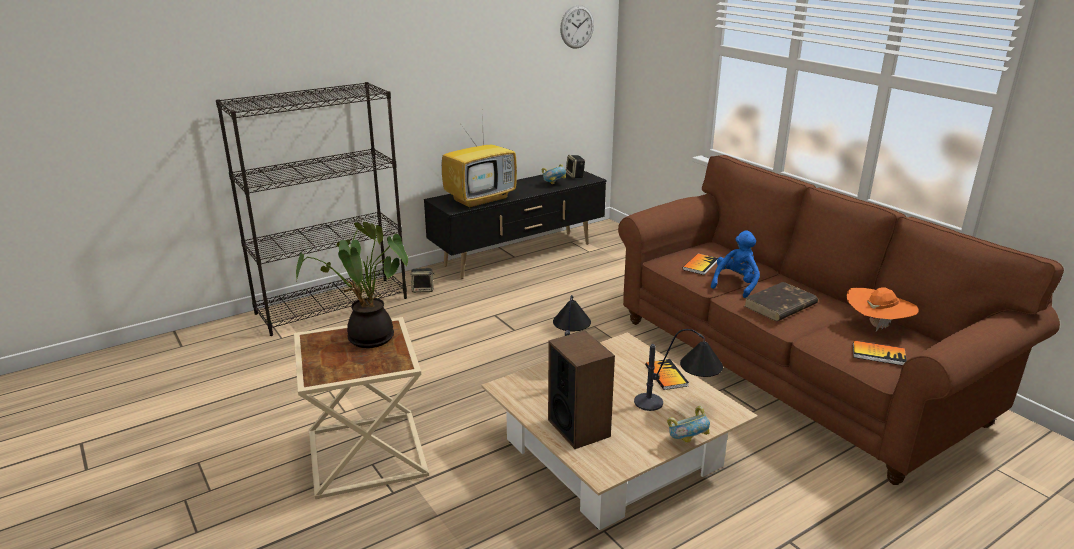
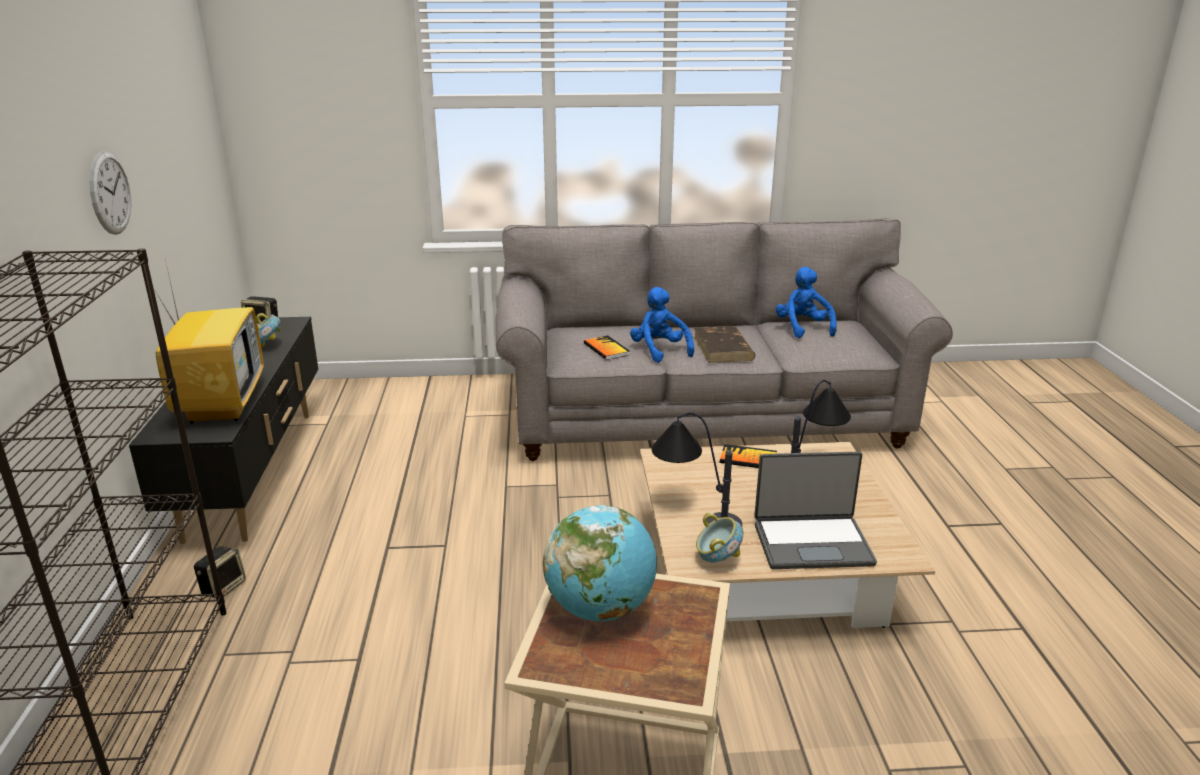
camera: 60 degrees left, 0 degrees up
potted plant [296,222,408,348] -> globe [543,505,657,621]
speaker [548,331,615,449] -> laptop [754,452,877,569]
wall clock [560,5,594,49] -> wall clock moved to [89,151,131,235]
brown sofa [618,155,1064,485] -> grey sofa [496,218,953,461]
bowl [667,406,710,443] -> bowl moved to [696,513,743,563]
orange hat [847,287,919,332] -> blue plush toy [776,267,837,338]
book [853,340,907,365] -> none

